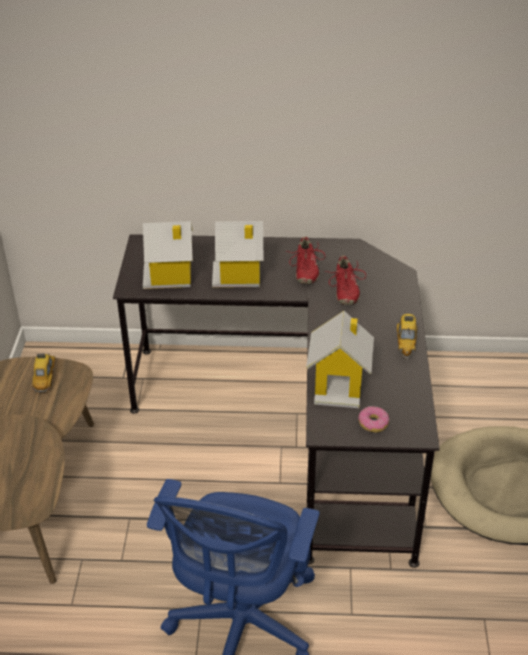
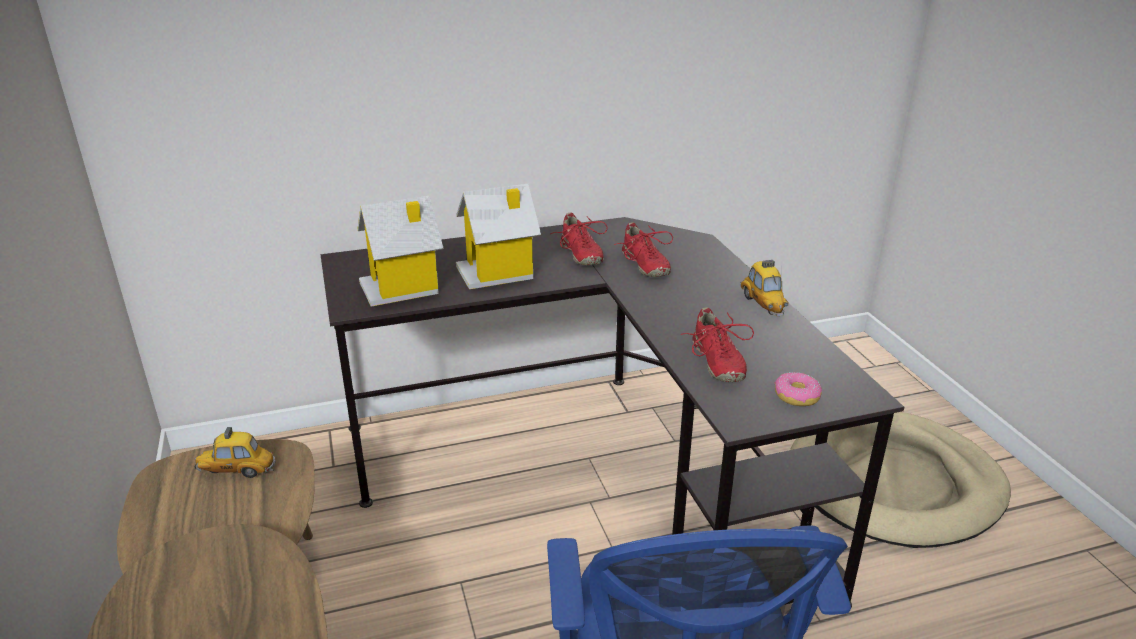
camera: 20 degrees left, 10 degrees down
toy car [32,353,55,393] -> toy car turned 75 degrees counterclockwise [194,427,276,478]
toy house [306,311,374,408] -> red shoe [680,307,754,382]

